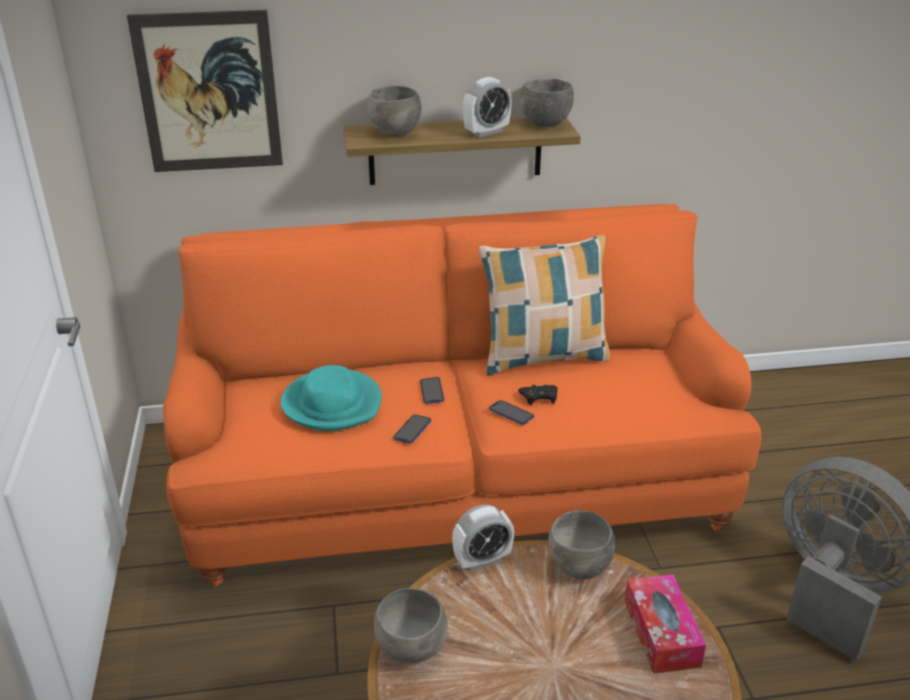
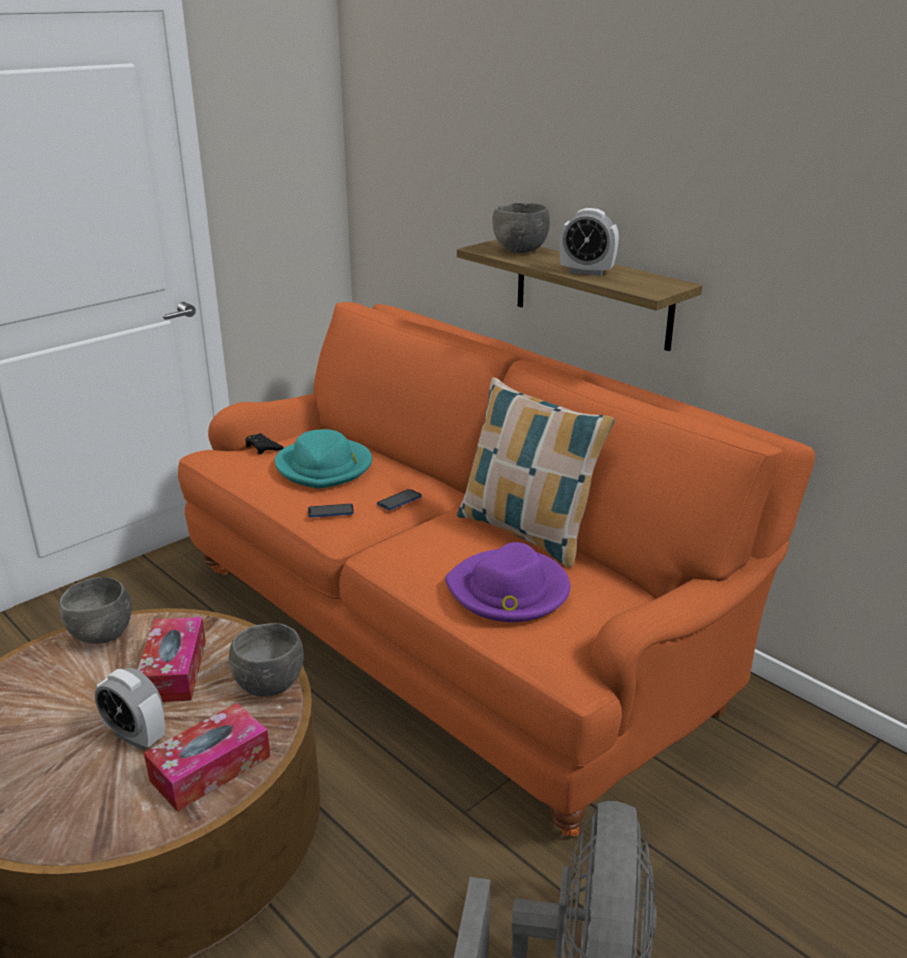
camera: 55 degrees right, 5 degrees down
picture [127,10,283,172] -> none
alarm clock [452,504,514,571] -> alarm clock moved to [95,668,165,750]
phone [489,400,534,425] -> none
black game controller [518,385,558,406] -> black game controller moved to [245,433,284,454]
grey bowl [520,79,574,127] -> none
none -> tissue box [138,617,206,702]
none -> purple hat [445,542,570,622]

